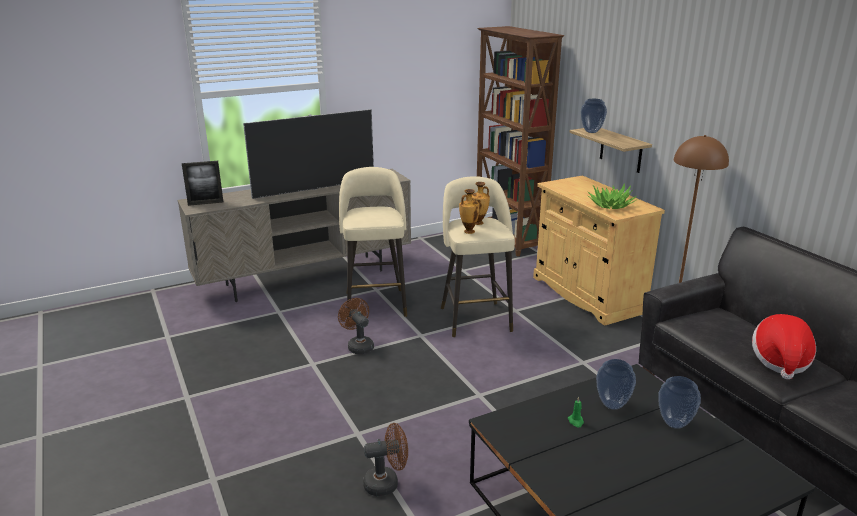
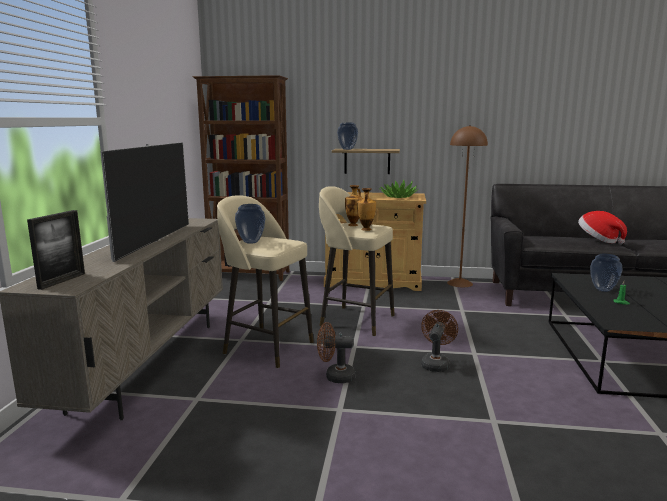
camera: 55 degrees left, 10 degrees down
brown fan [363,423,408,496] -> brown fan moved to [421,310,458,372]
vase [658,376,701,429] -> vase moved to [235,204,265,244]

